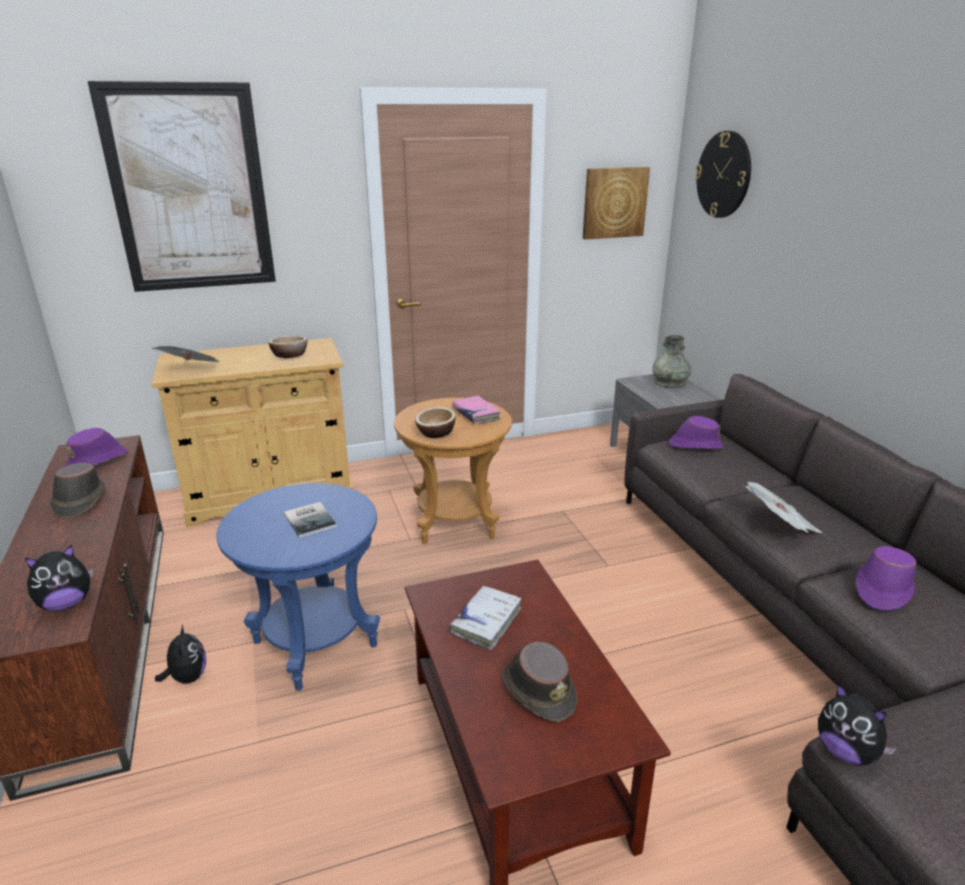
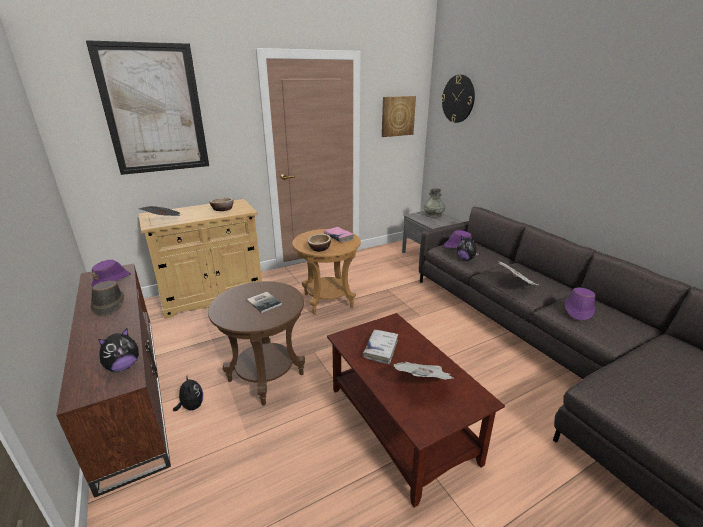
camera: 10 degrees left, 0 degrees up
blue side table [217,483,380,691] -> brown side table [208,281,305,405]
brown hat [502,642,577,722] -> newspaper [394,362,453,380]
plush toy [818,683,897,765] -> plush toy moved to [457,235,479,260]

